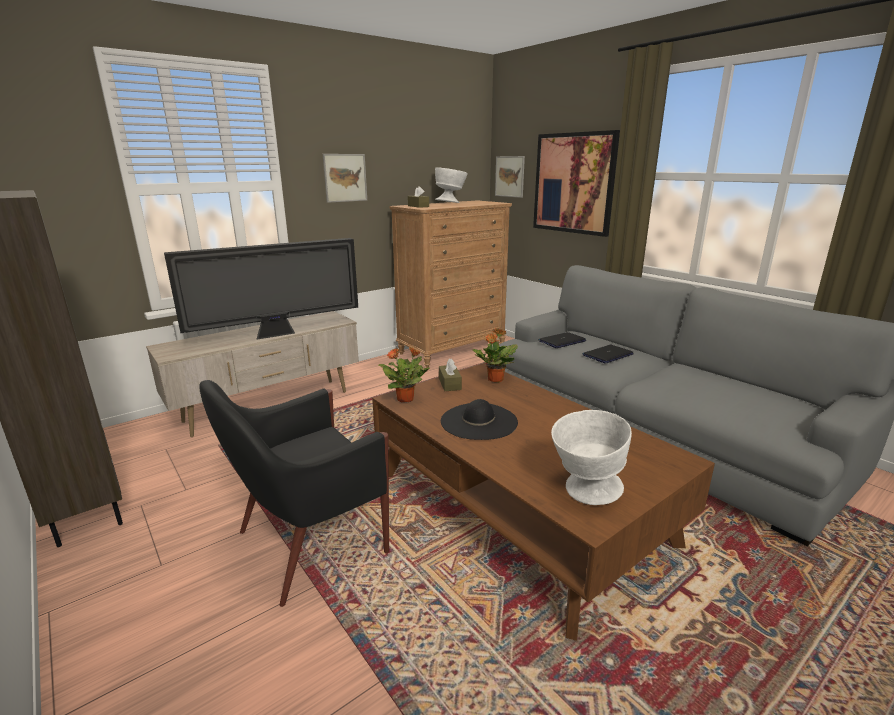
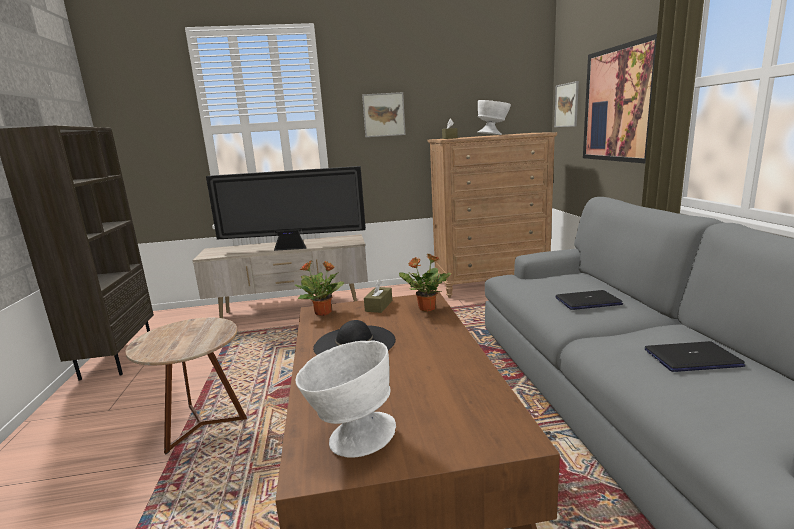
camera: 30 degrees right, 5 degrees down
black armchair [199,380,389,607] -> brown side table [125,318,247,454]
laptop [538,332,587,348] -> laptop moved to [645,341,746,372]

